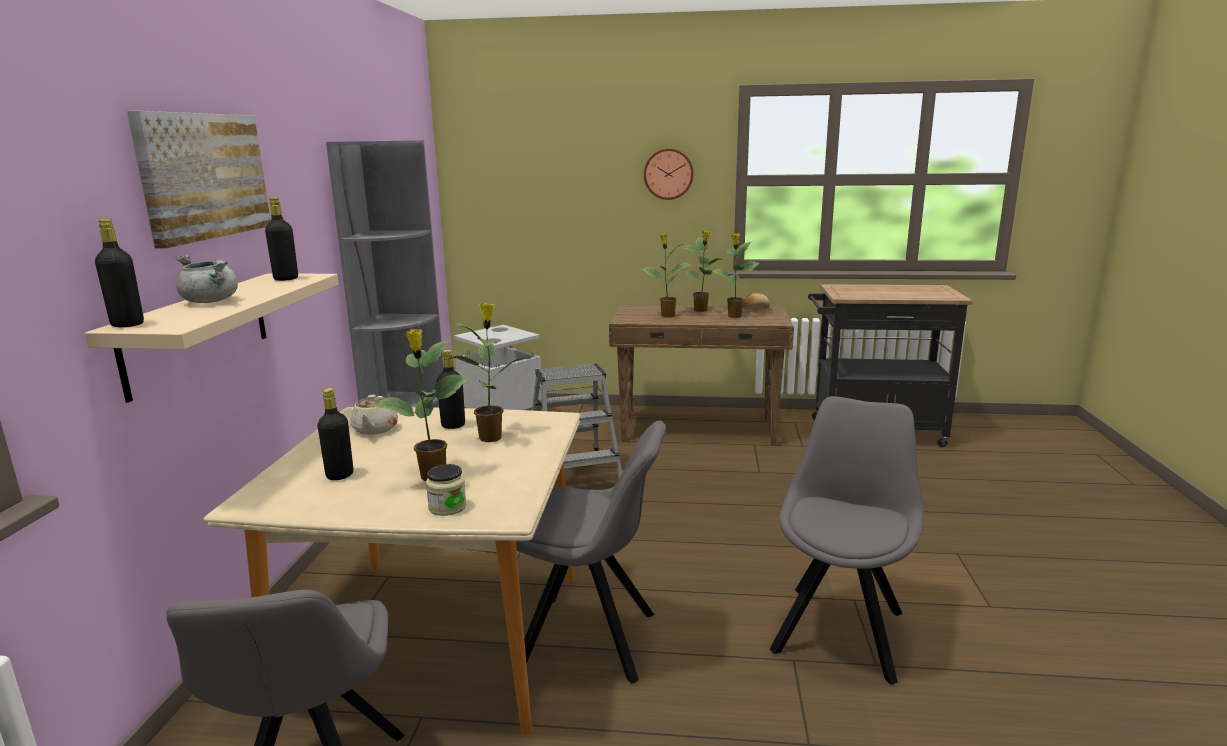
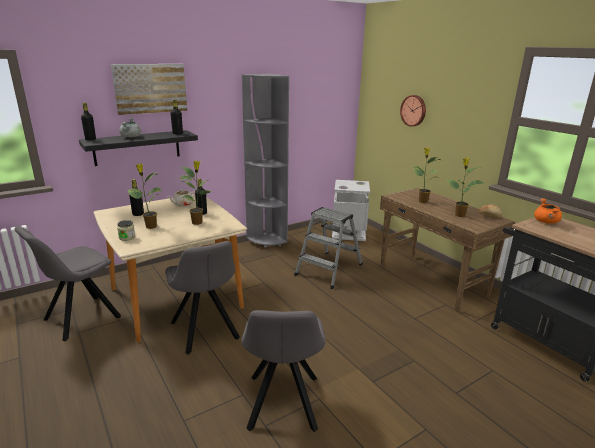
camera: 50 degrees right, 5 degrees up
beige shelf [85,273,339,403] -> black shelf [79,130,198,166]
wall clock [644,148,693,200] -> wall clock moved to [400,95,426,127]
potted plant [681,230,722,312] -> none
grey chair [770,396,924,684] -> grey chair turned 105 degrees clockwise [241,310,326,432]
none -> orange cooking pot [534,198,562,224]

